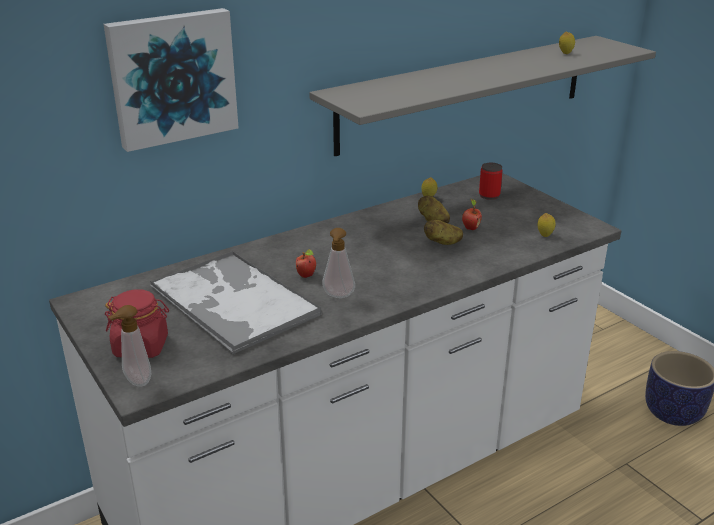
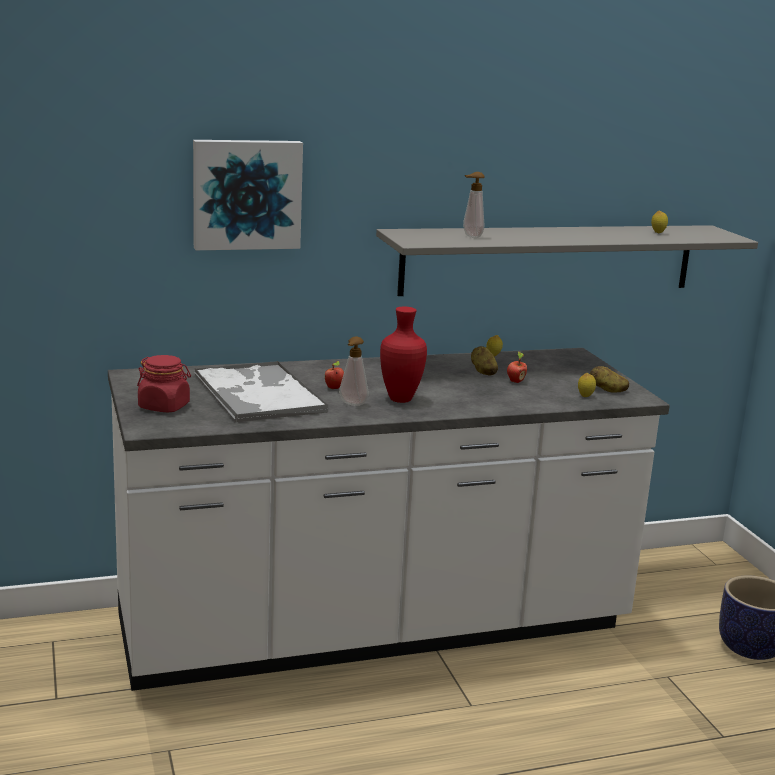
camera: 15 degrees right, 10 degrees down
soap dispenser [108,305,152,387] -> soap dispenser moved to [463,172,485,238]
potato [424,220,463,245] -> potato moved to [590,366,629,393]
can [479,163,503,200] -> none
none -> red vase [380,307,427,403]

